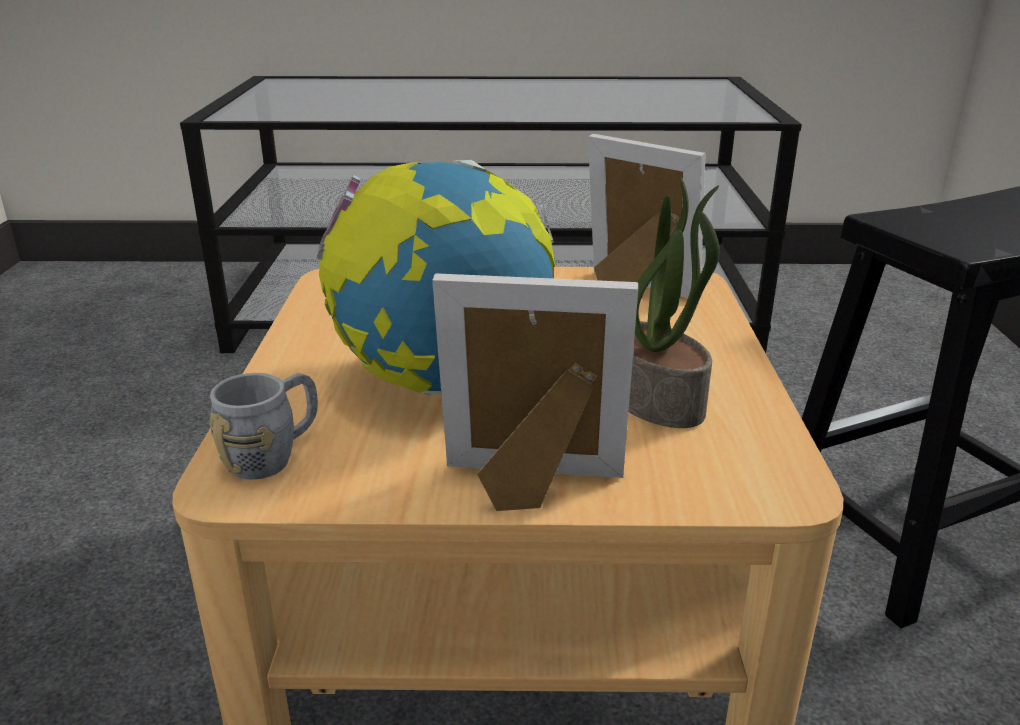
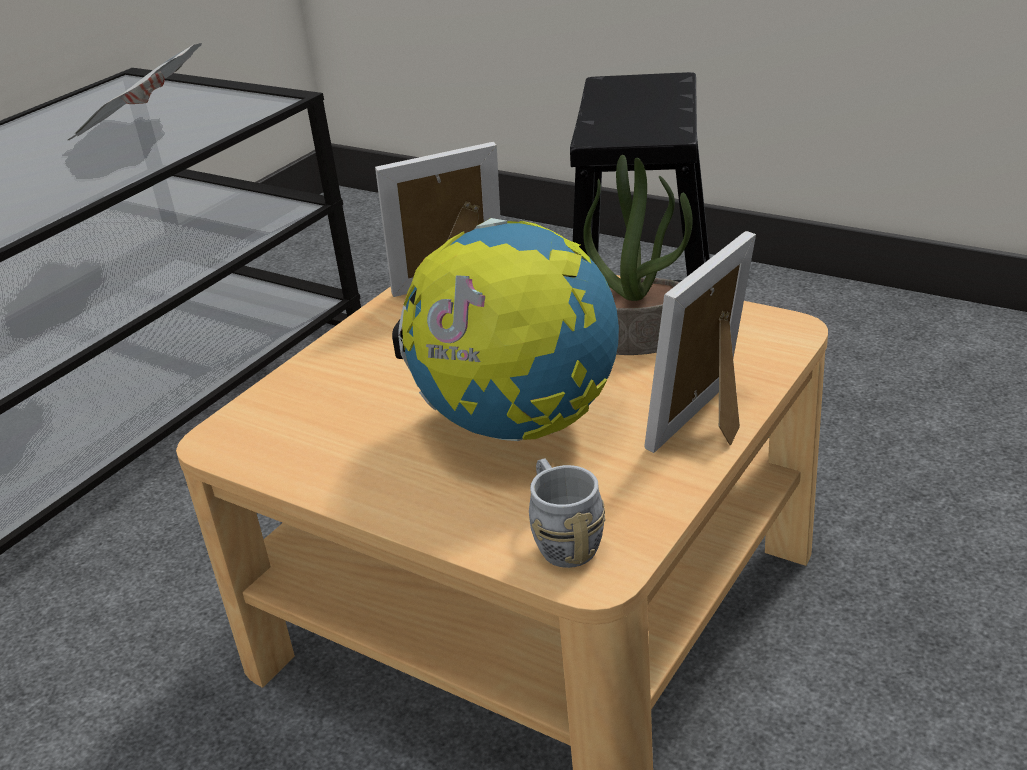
camera: 55 degrees left, 5 degrees up
none -> newspaper [68,43,202,140]

